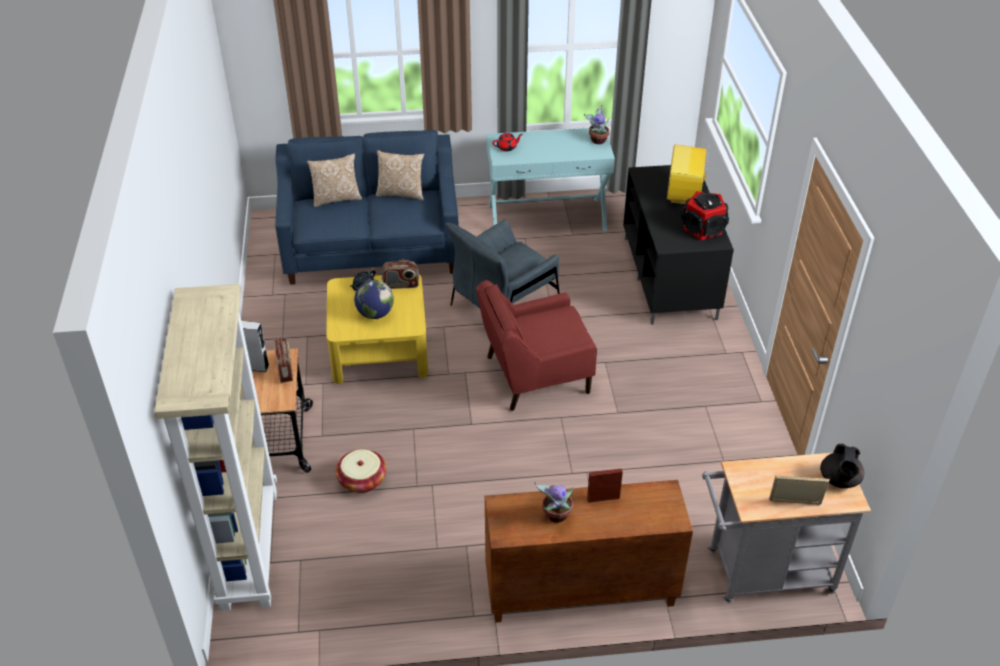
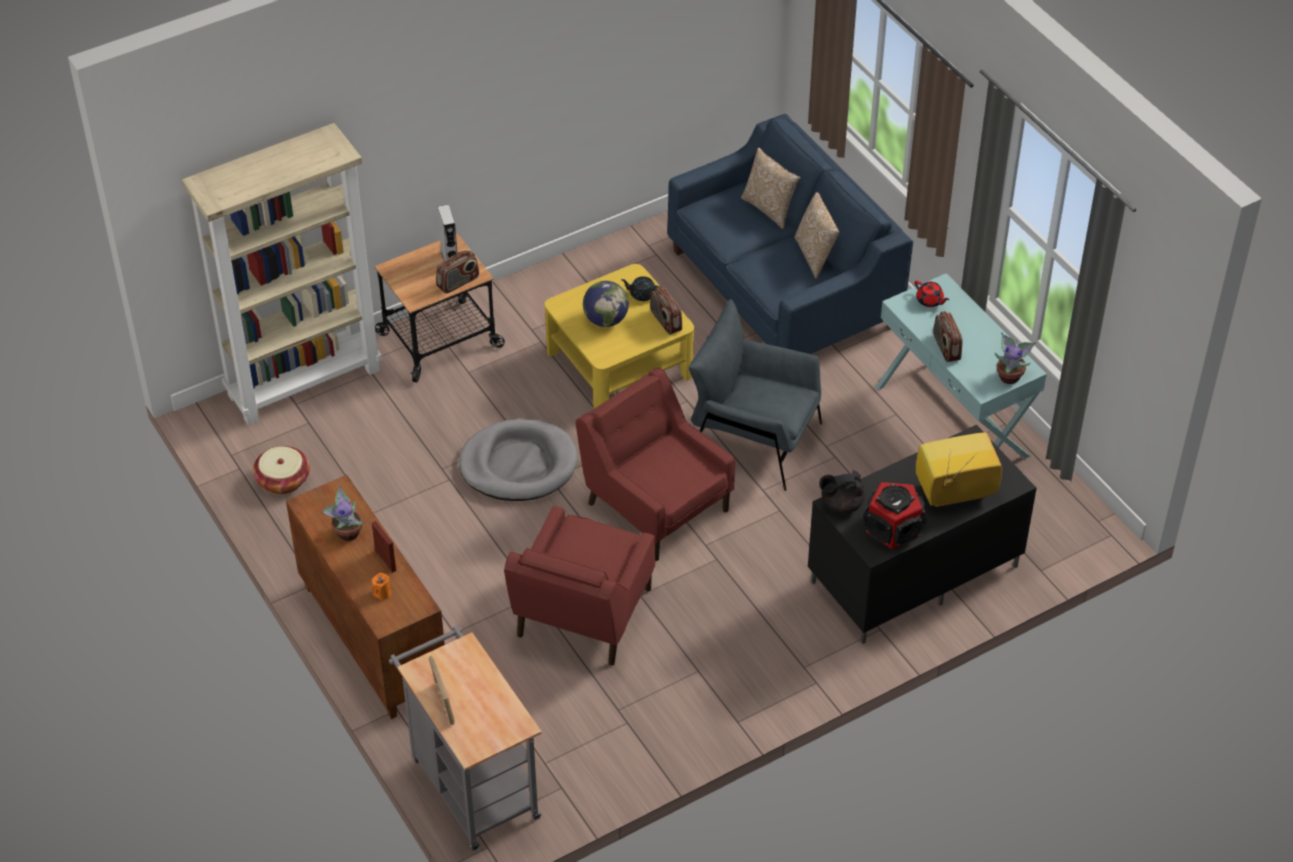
camera: 65 degrees right, 5 degrees up
basket [336,449,387,493] -> basket moved to [253,446,310,494]
black teapot [820,444,864,488] -> black teapot moved to [819,470,865,513]
none -> orange candle [372,573,391,600]
none -> grey dog bed [459,419,578,501]
none -> red armchair [504,506,655,666]
none -> radio [933,311,962,362]

